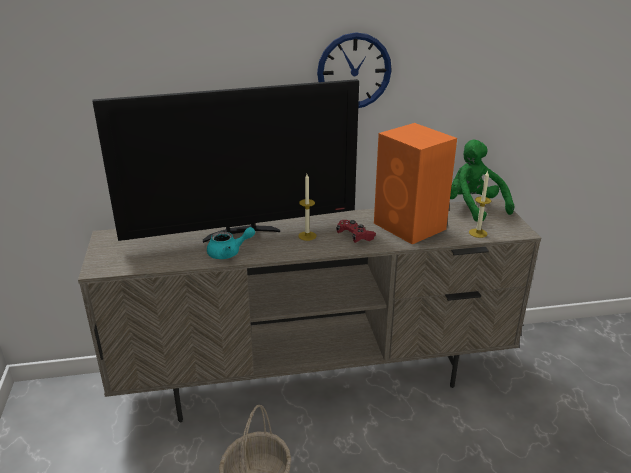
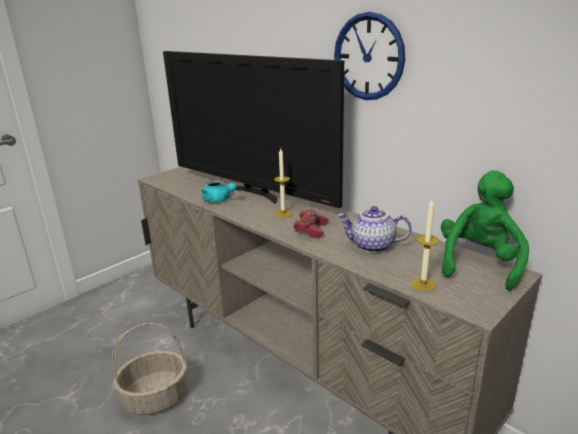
camera: 55 degrees right, 5 degrees down
orange speaker [374,123,457,244] -> teapot [337,206,412,253]

